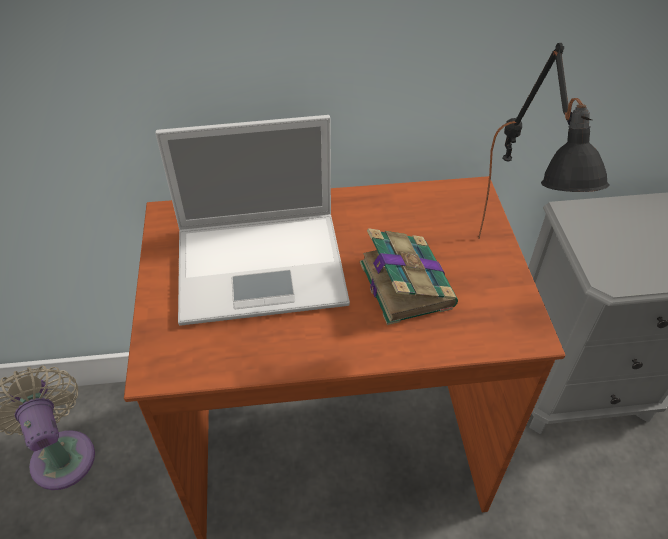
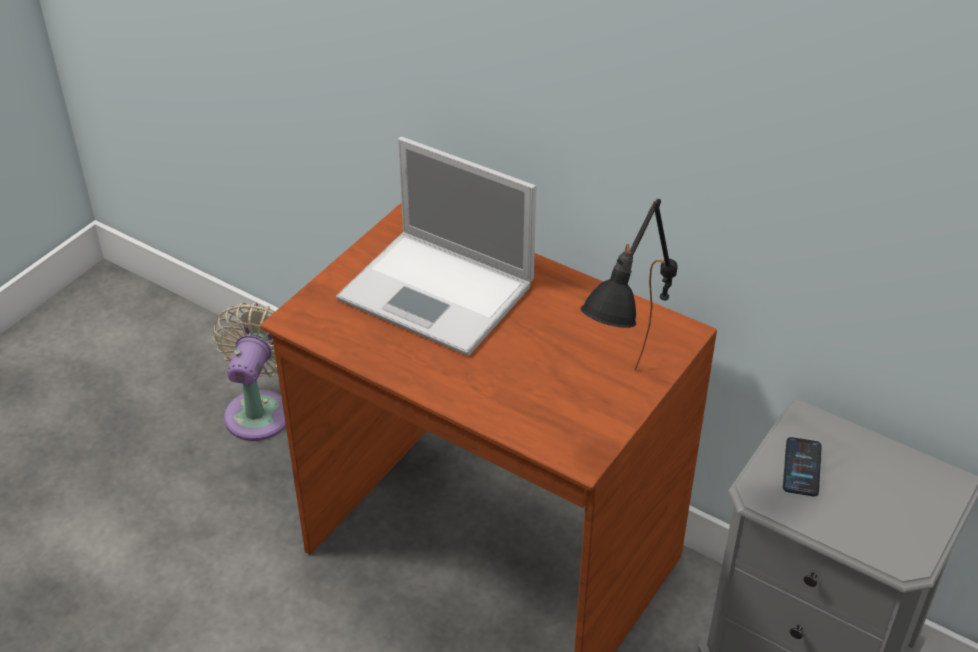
camera: 40 degrees right, 5 degrees down
book [360,228,458,325] -> none
none -> phone [783,437,822,496]

